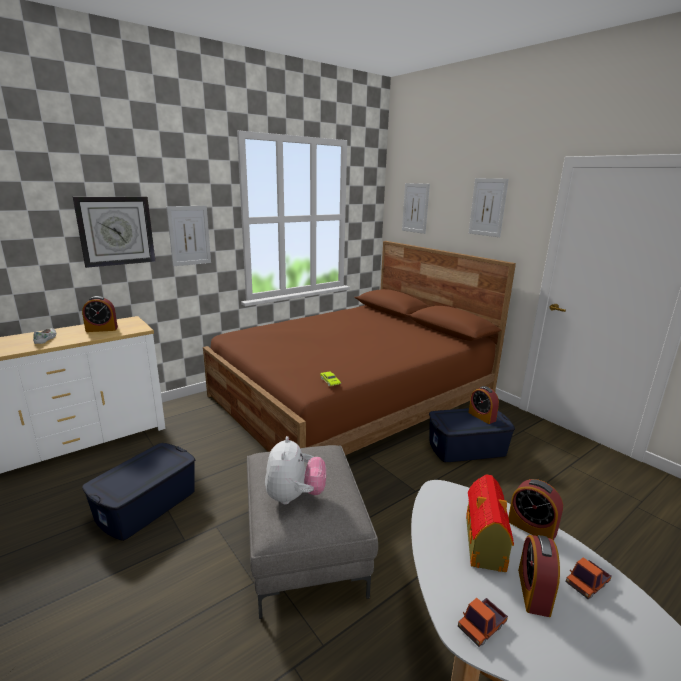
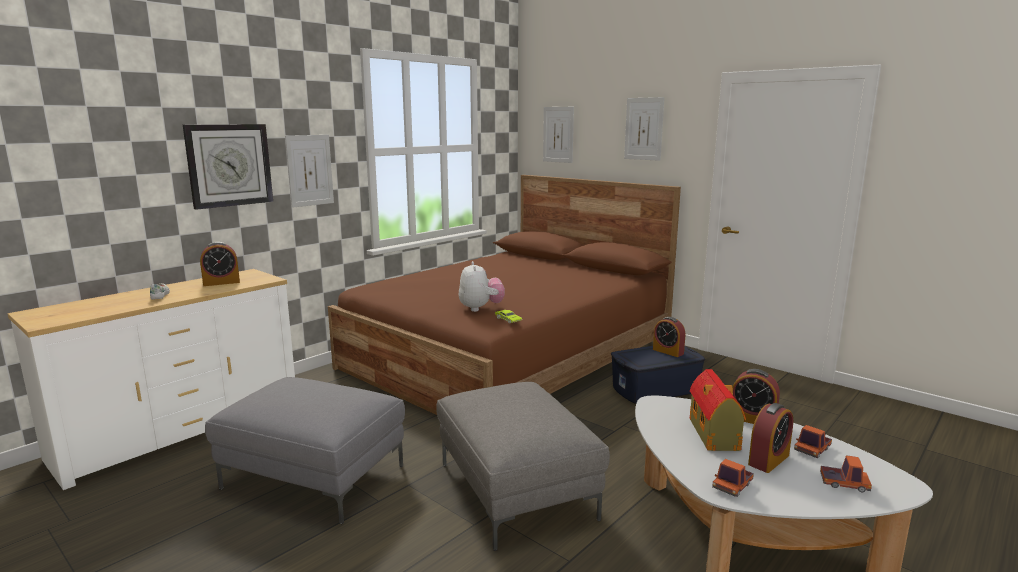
camera: 10 degrees left, 5 degrees down
blue storage box [82,443,195,541] -> grey ottoman [205,377,405,524]
plush toy [265,436,326,504] -> plush toy moved to [459,261,505,312]
alarm clock [518,535,560,617] -> alarm clock turned 135 degrees counterclockwise [748,403,793,473]
none -> toy truck [820,455,872,492]

